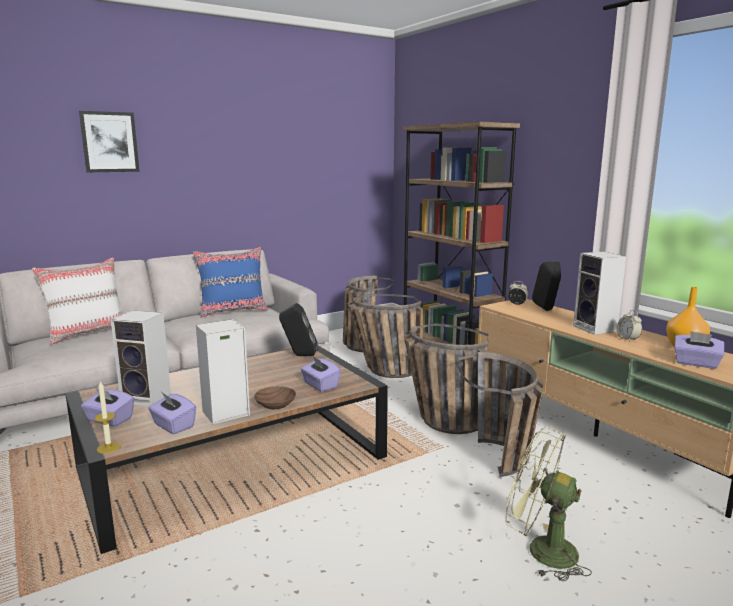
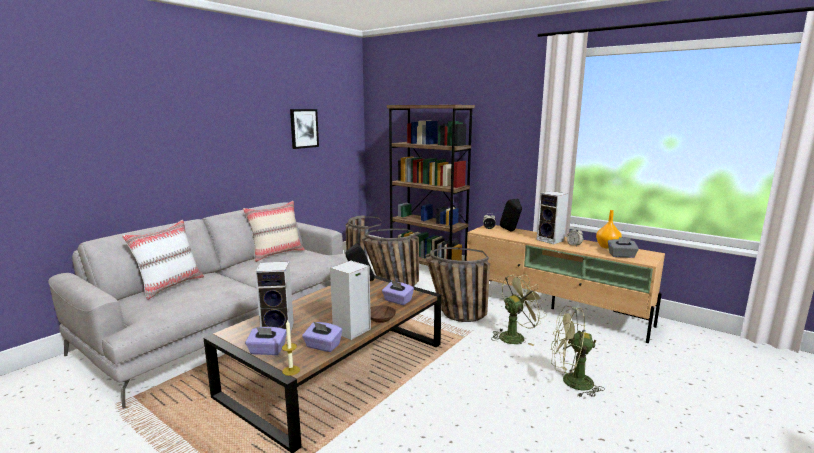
camera: 20 degrees left, 0 degrees up
picture [79,111,140,172] -> picture moved to [290,109,319,149]
blue pillow [193,247,268,318] -> beige pillow [243,201,305,262]
basket [457,352,543,477] -> green fan [491,274,547,346]
purple tissue box [675,331,724,369] -> grey tissue box [608,237,639,258]

